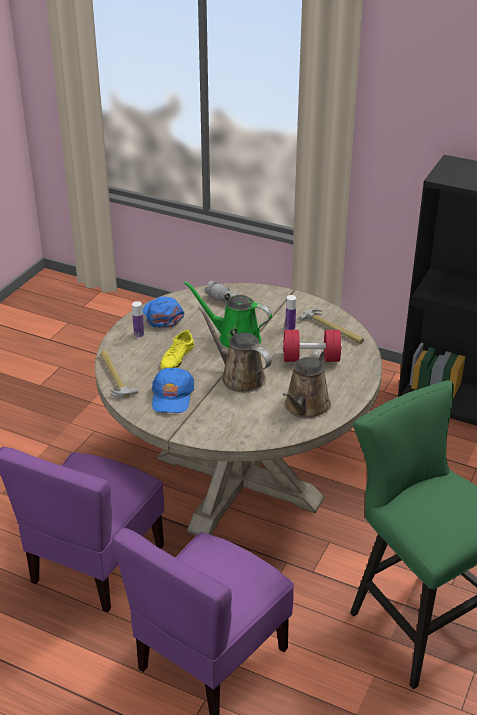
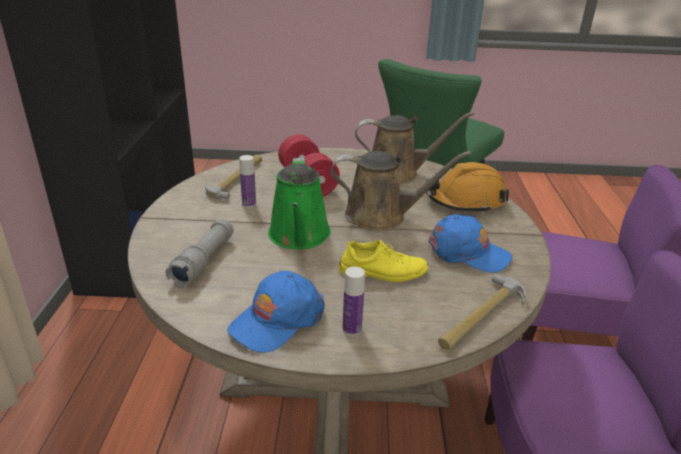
camera: 115 degrees left, 5 degrees down
blue cap [152,368,194,413] -> blue cap turned 45 degrees clockwise [428,214,512,273]
brown watering can [199,306,271,392] -> brown watering can turned 105 degrees counterclockwise [331,151,471,231]
none -> orange hard hat [426,162,509,214]

